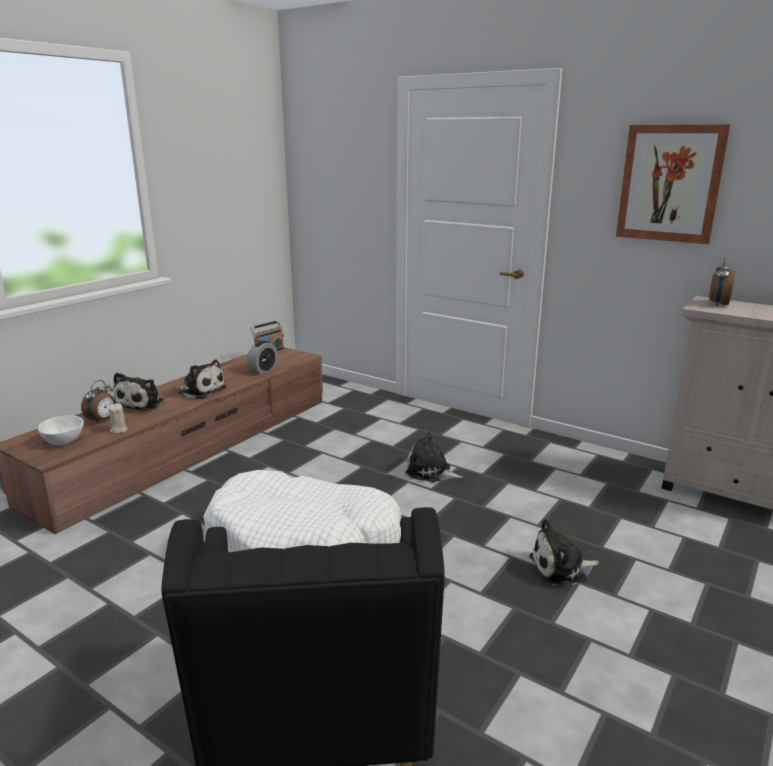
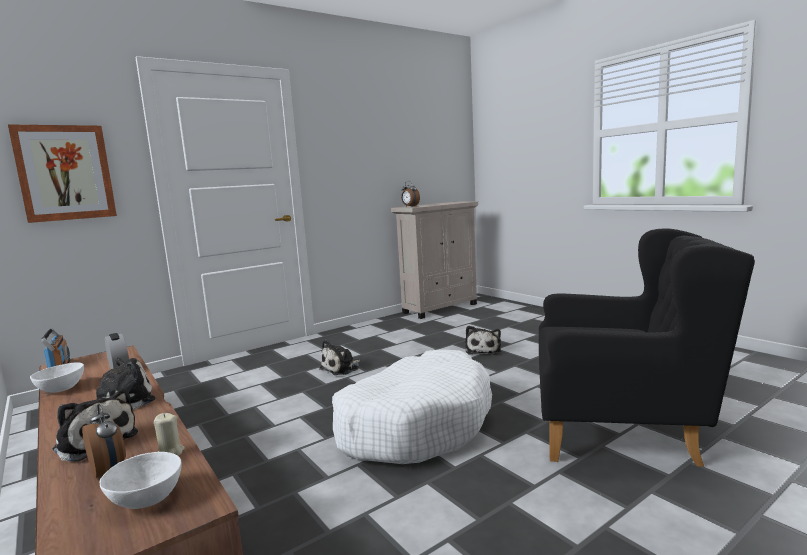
camera: 70 degrees left, 10 degrees down
picture [616,125,730,244] -> picture moved to [8,124,117,223]
none -> white bowl [30,363,84,393]

